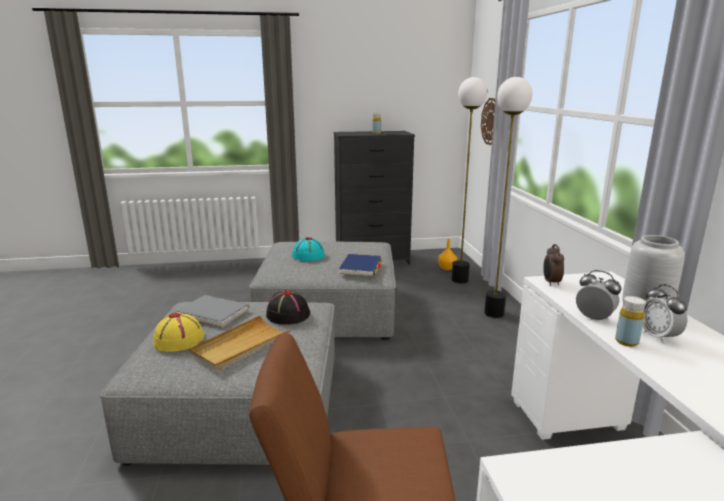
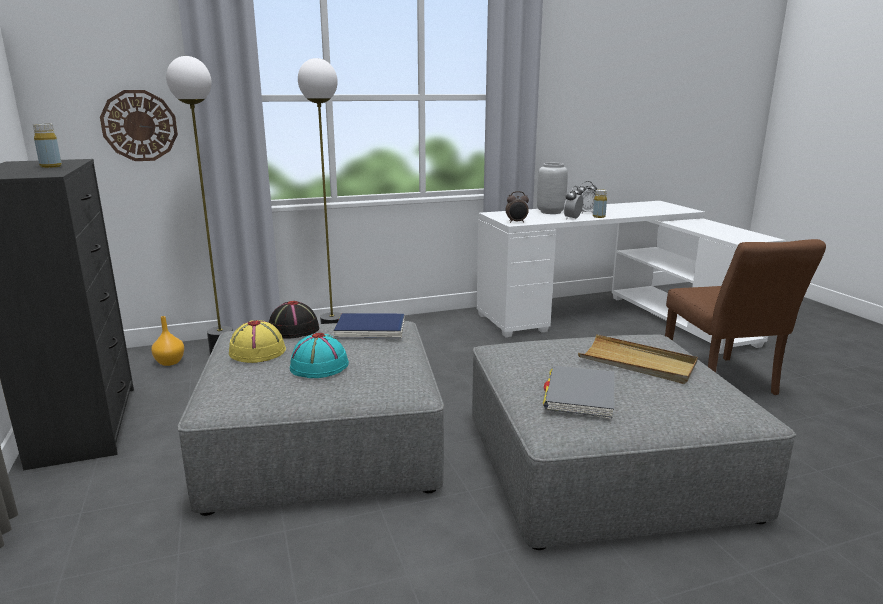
camera: 100 degrees left, 0 degrees up
yellow hat [153,312,204,352] -> yellow hat moved to [229,320,286,363]
black hat [266,290,310,325] -> black hat moved to [269,300,319,339]

